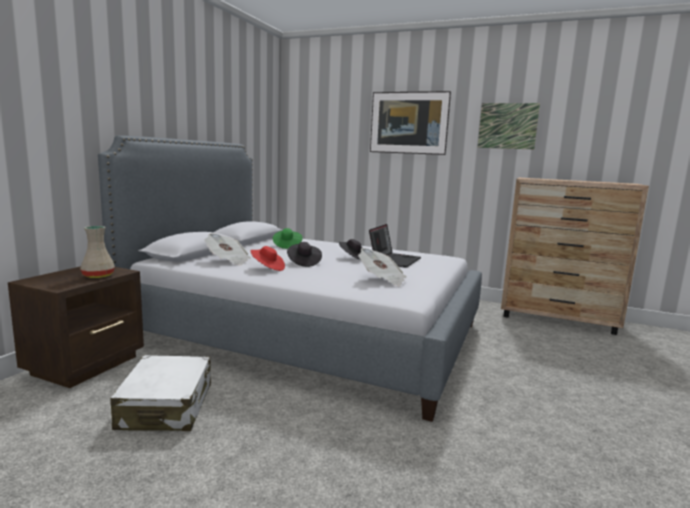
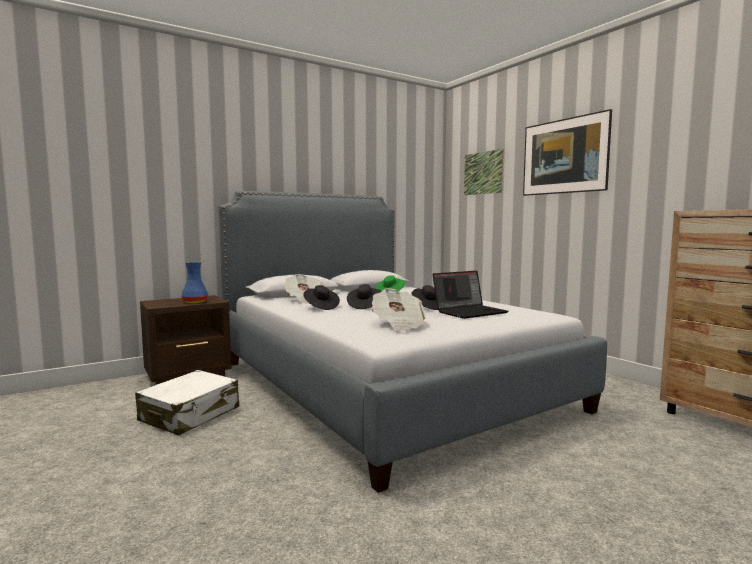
camera: 35 degrees right, 5 degrees down
beige vase [80,226,115,278] -> blue vase [182,262,208,303]
red hat [251,246,285,271] -> black hat [303,285,340,310]
picture [477,103,540,149] -> picture moved to [464,149,503,195]

